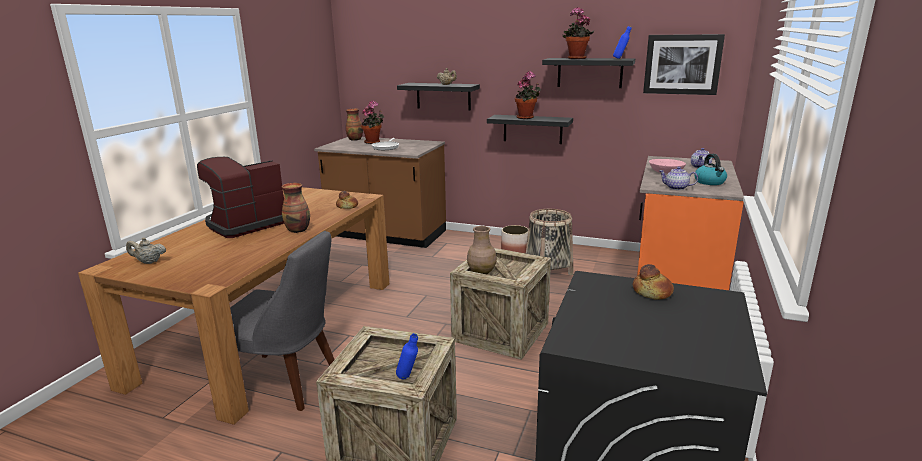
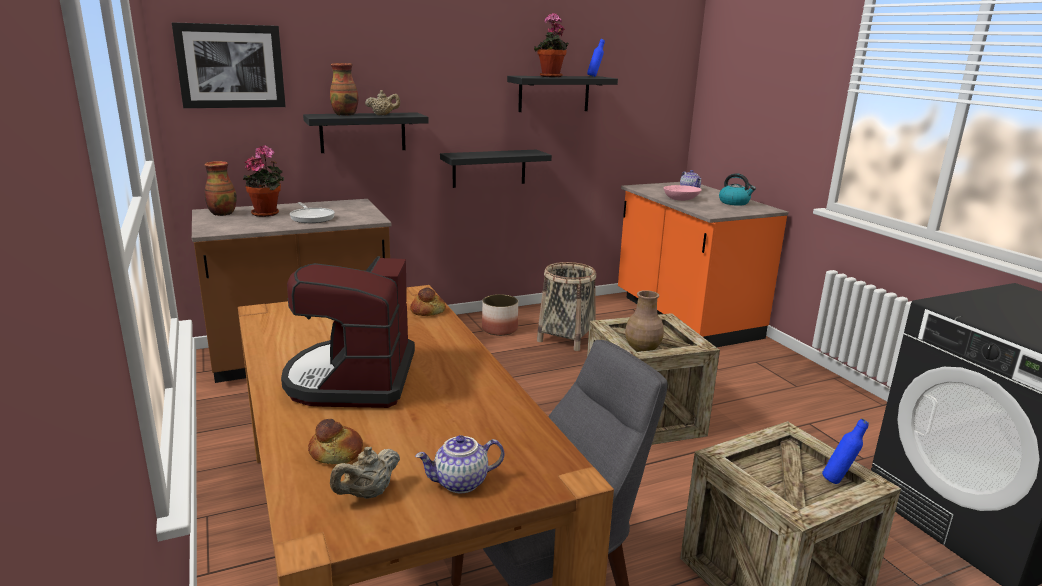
camera: 45 degrees left, 0 degrees up
vase [282,183,310,233] -> vase moved to [330,63,359,115]
potted plant [515,71,541,119] -> none
bread [633,264,674,300] -> bread moved to [308,419,363,464]
picture [643,34,725,95] -> picture moved to [172,22,286,108]
teapot [659,166,698,190] -> teapot moved to [415,435,504,493]

